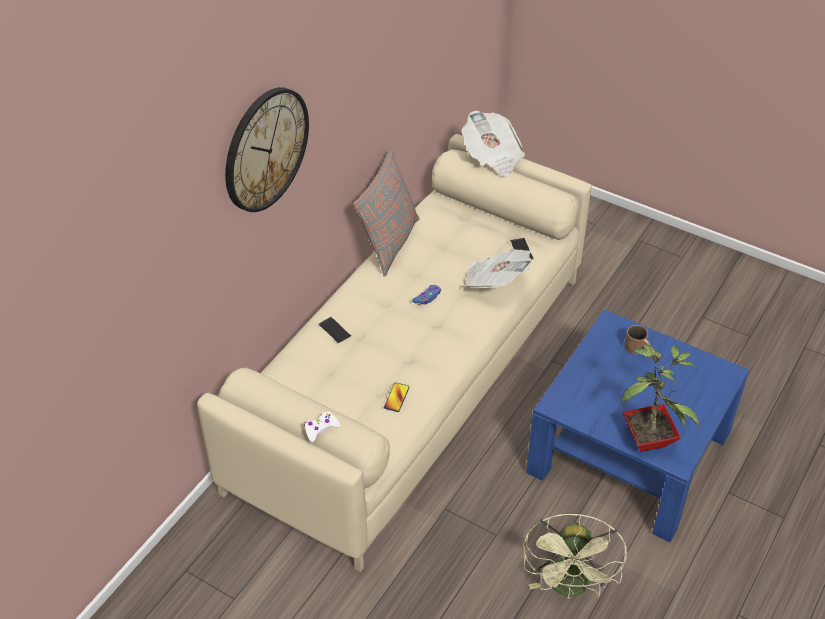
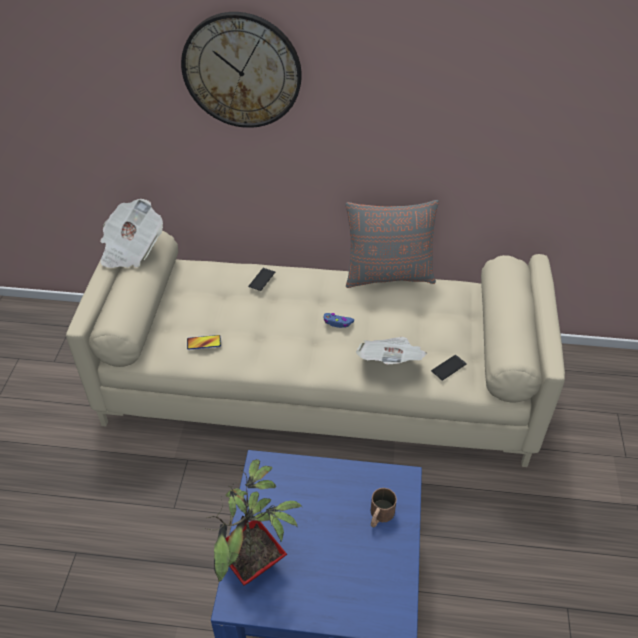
camera: 65 degrees right, 0 degrees up
white game controller [304,411,340,442] -> none
newspaper [461,110,525,177] -> newspaper moved to [100,199,163,268]
green fan [523,514,627,599] -> none

